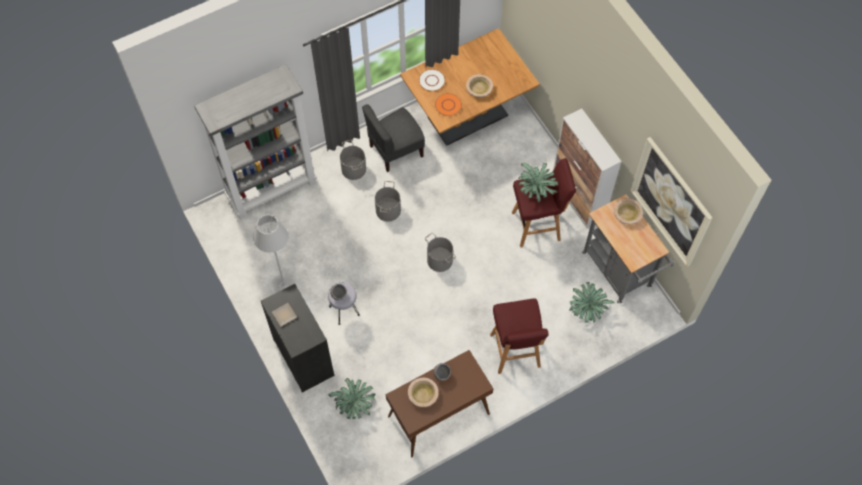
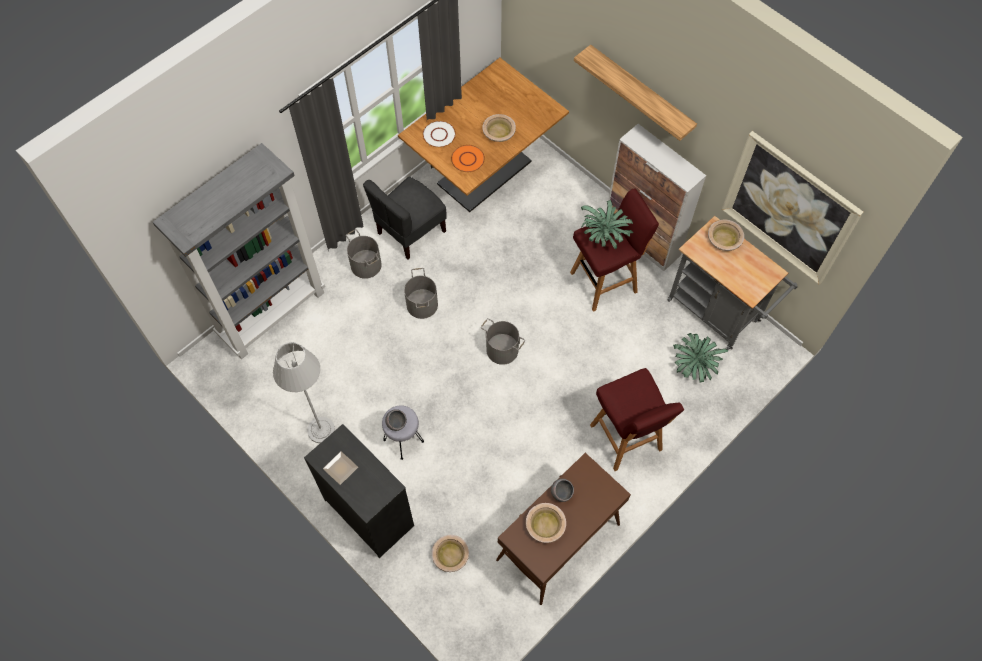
camera: 15 degrees left, 0 degrees up
potted plant [329,378,376,419] -> beige bowl [432,535,469,572]
none -> shelf [574,45,697,141]

